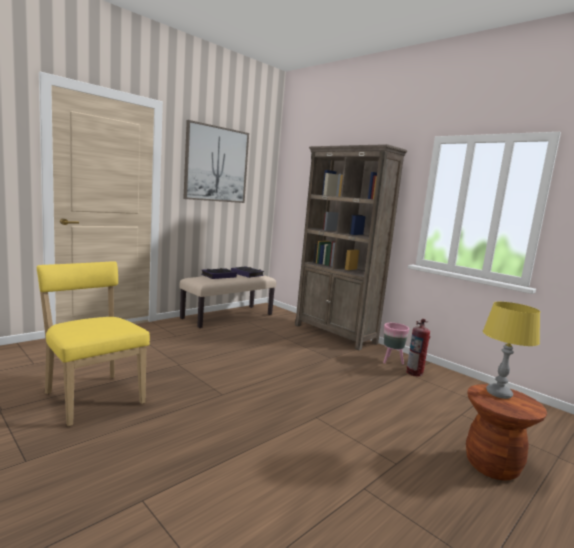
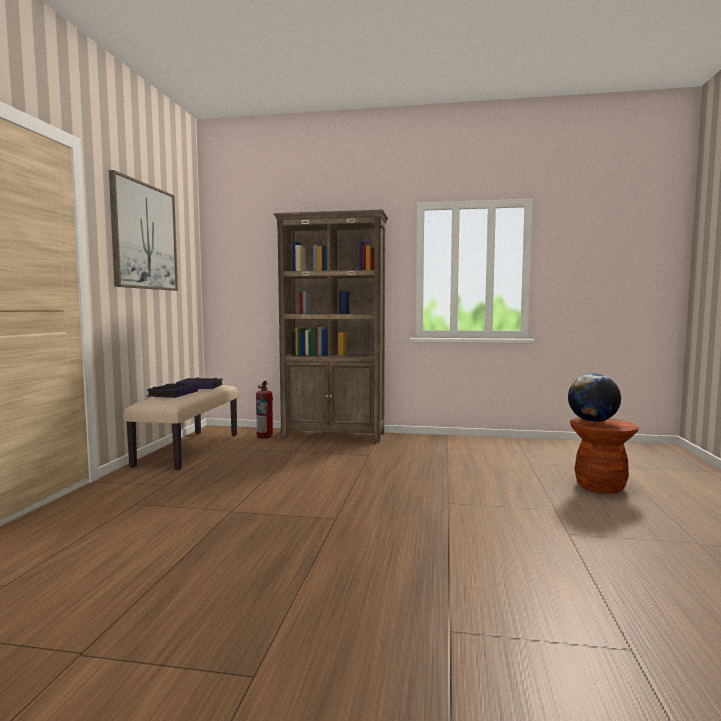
camera: 35 degrees left, 5 degrees down
yellow chair [37,261,150,426] -> none
pink planter [383,323,409,364] -> none
fire extinguisher [407,319,430,376] -> fire extinguisher moved to [256,381,273,439]
yellow table lamp [483,302,540,399] -> globe [568,373,621,422]

